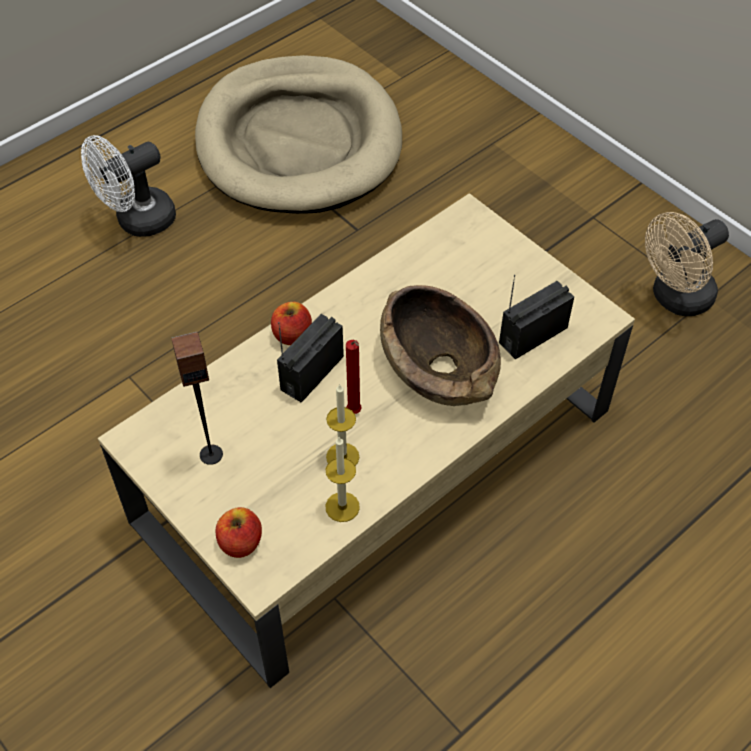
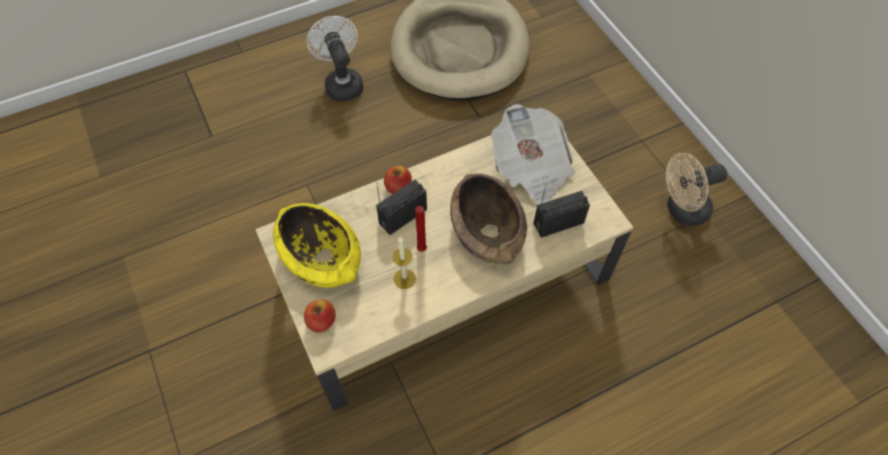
camera: 15 degrees right, 5 degrees up
white fan [81,135,176,237] -> white fan turned 90 degrees clockwise [306,16,363,102]
speaker [172,332,223,465] -> yellow bowl [273,203,361,288]
candle [325,436,360,522] -> none
none -> newspaper [491,104,576,205]

